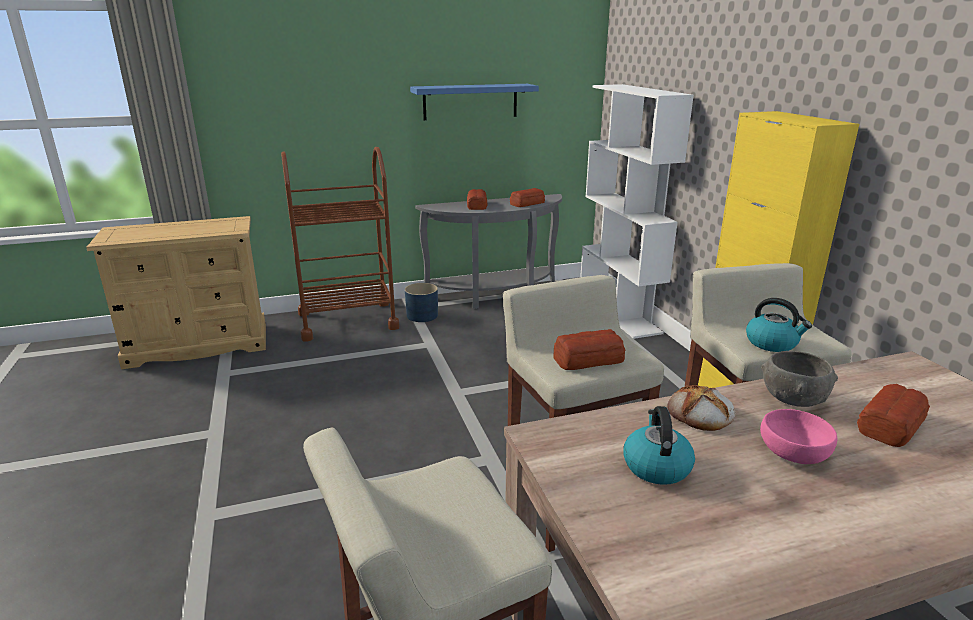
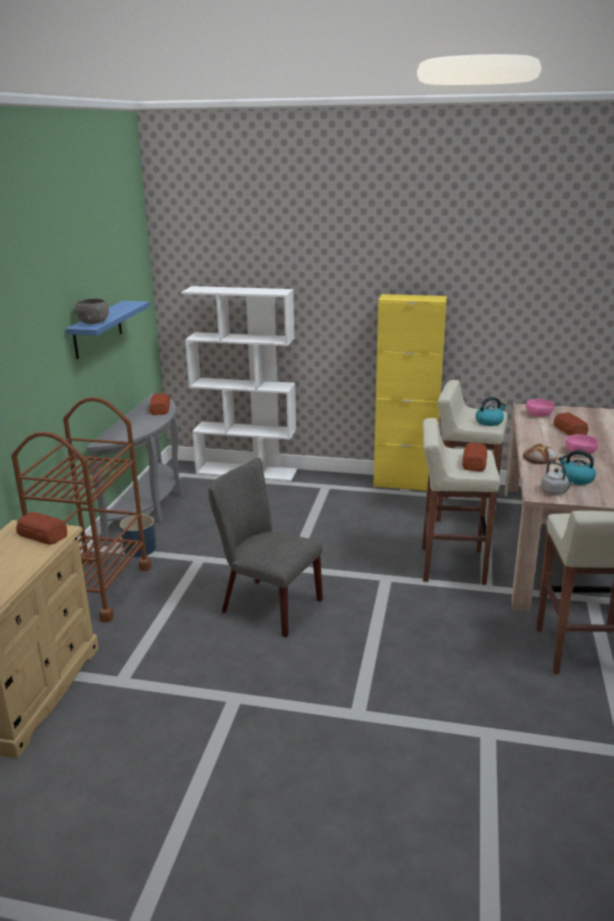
camera: 60 degrees left, 0 degrees up
bread [467,189,487,210] -> bread moved to [16,512,67,545]
grey bowl [761,351,838,407] -> grey bowl moved to [74,298,109,324]
none -> grey chair [208,458,323,637]
none -> pink bowl [526,399,555,417]
none -> grey kettle [541,461,574,495]

